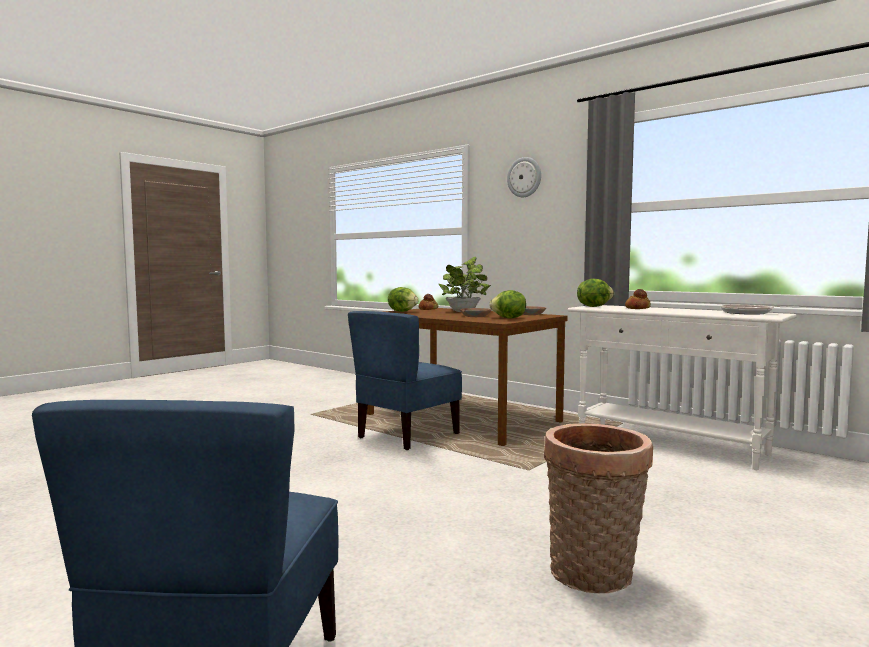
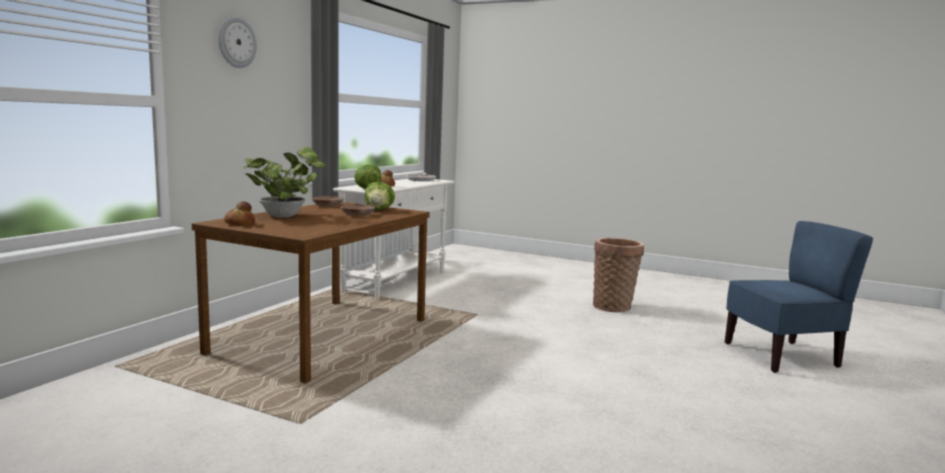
camera: 105 degrees left, 5 degrees up
blue chair [348,311,462,450] -> none
lettuce [388,287,418,312] -> none

